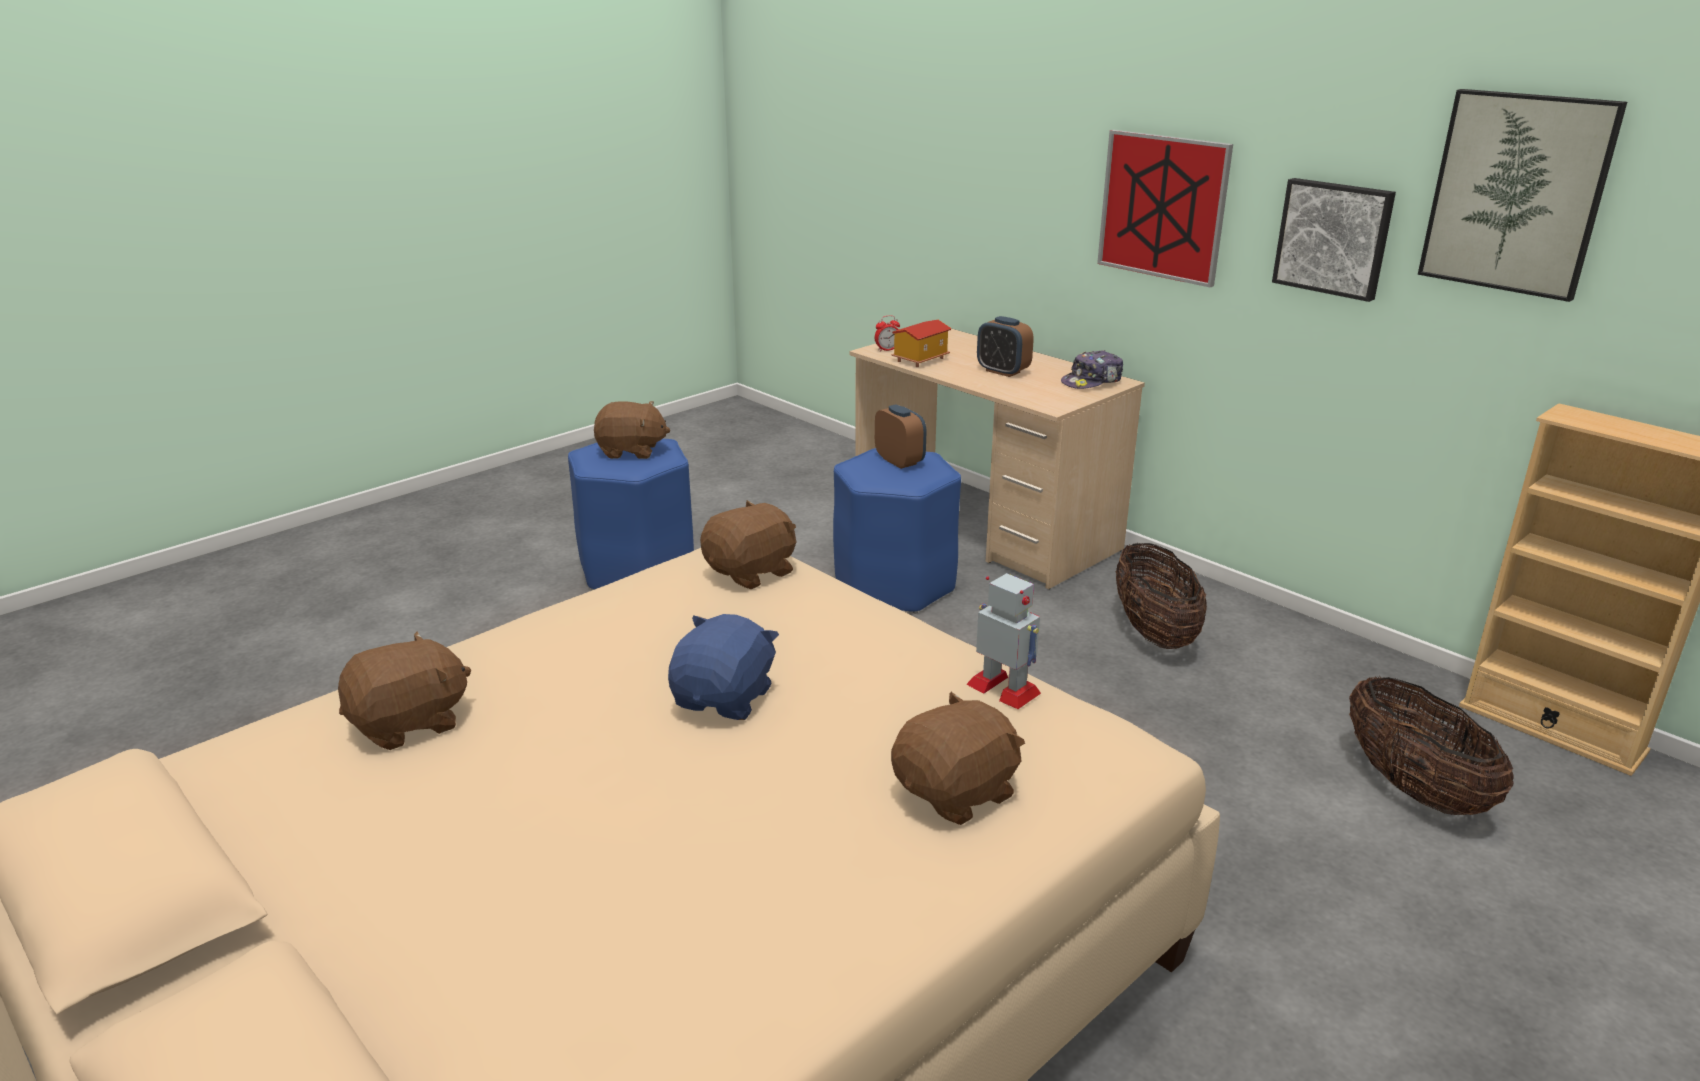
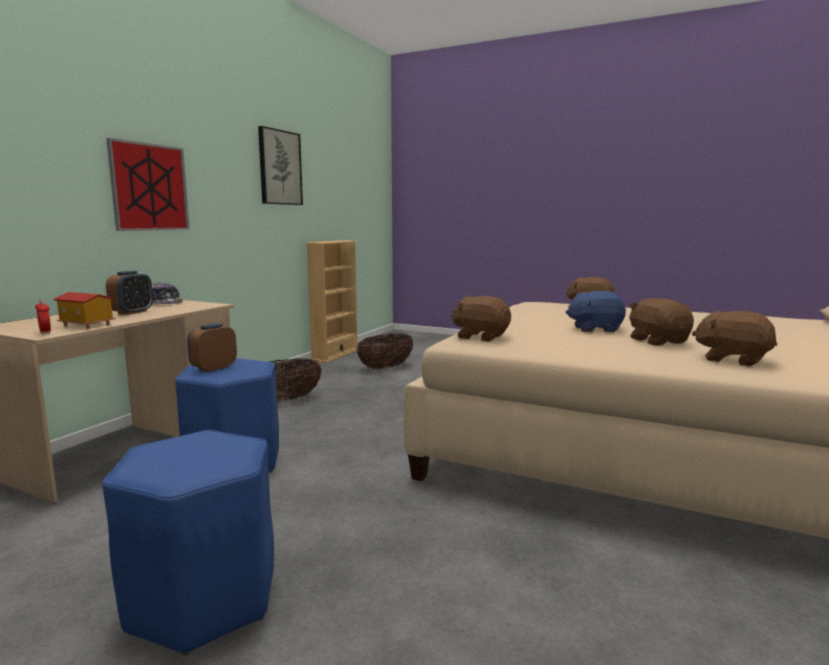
camera: 110 degrees left, 15 degrees down
brown plush toy [594,401,670,459] -> brown plush toy moved to [629,298,694,346]
toy robot [966,573,1041,709] -> none
picture [1272,178,1396,302] -> none

